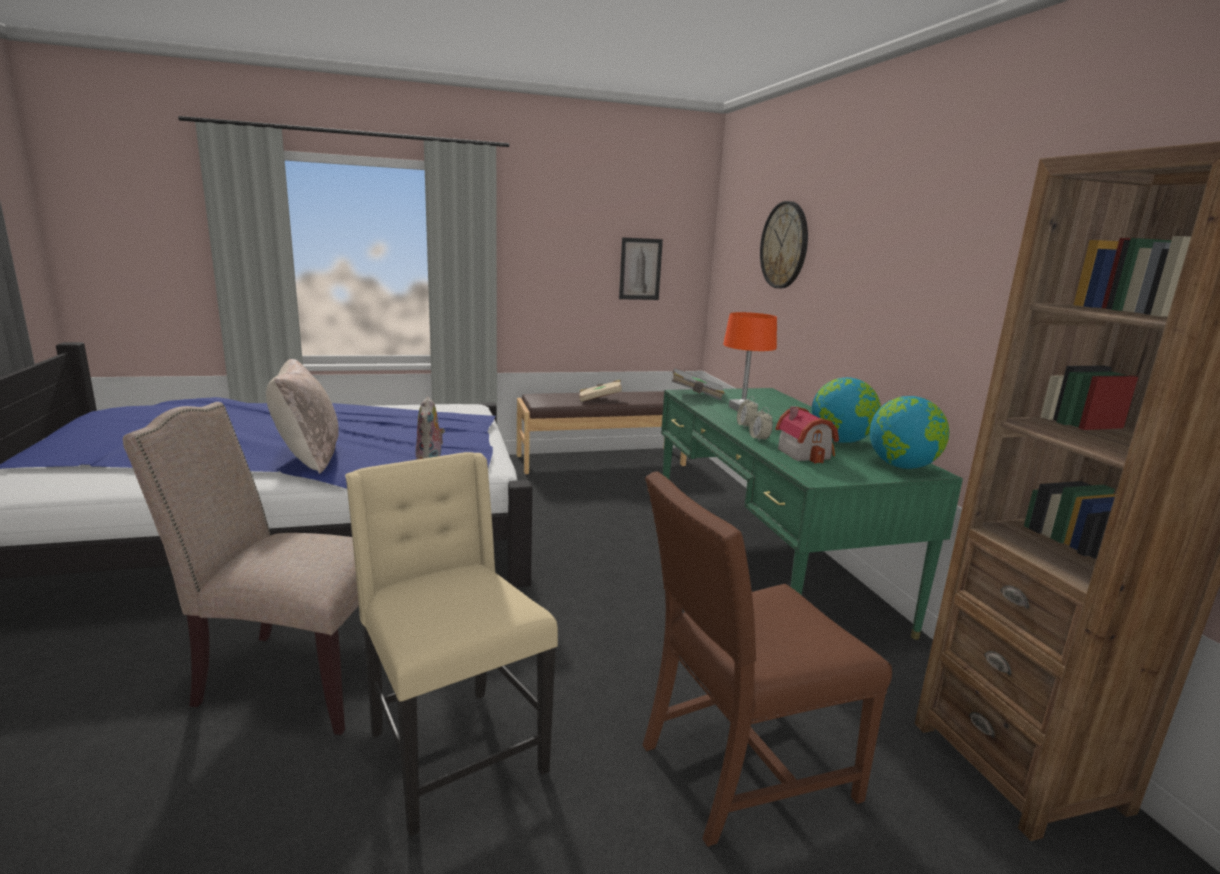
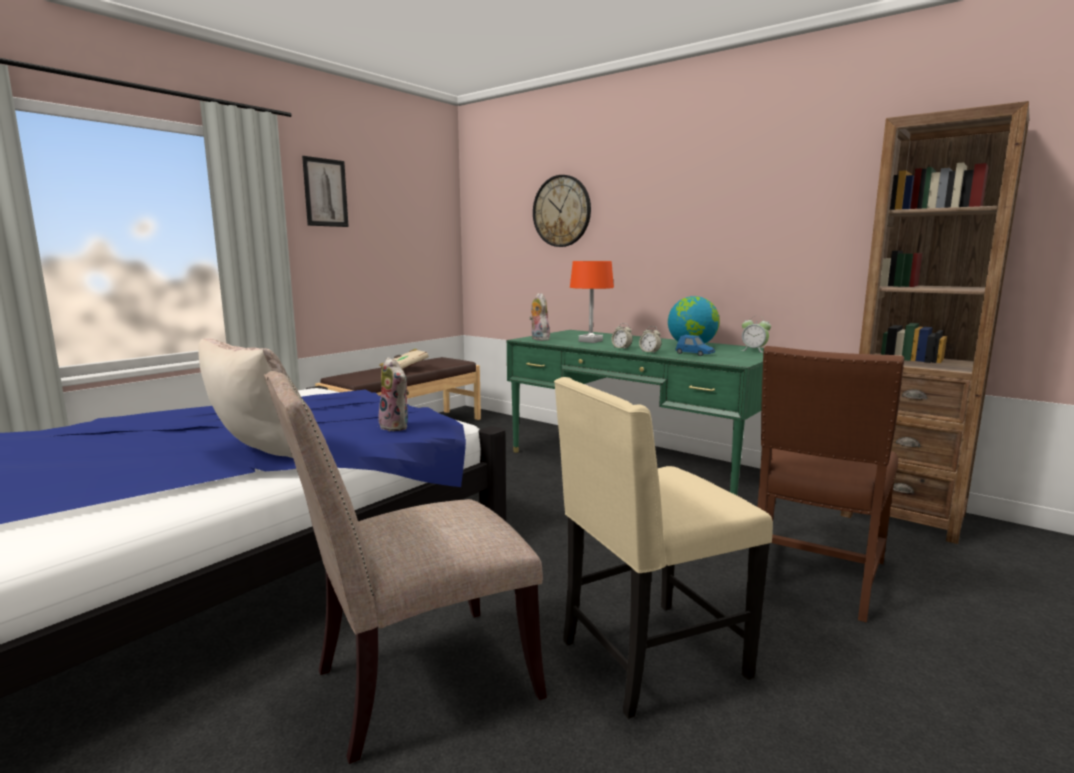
camera: 35 degrees left, 5 degrees down
beige chair [345,452,558,837] -> beige chair turned 45 degrees counterclockwise [554,377,773,719]
picture [619,237,663,300] -> picture moved to [302,156,349,227]
grey book [672,368,725,401] -> plush toy [529,293,550,341]
toy house [775,407,839,464] -> blue toy car [675,335,715,356]
globe [870,396,949,469] -> alarm clock [740,316,771,353]

